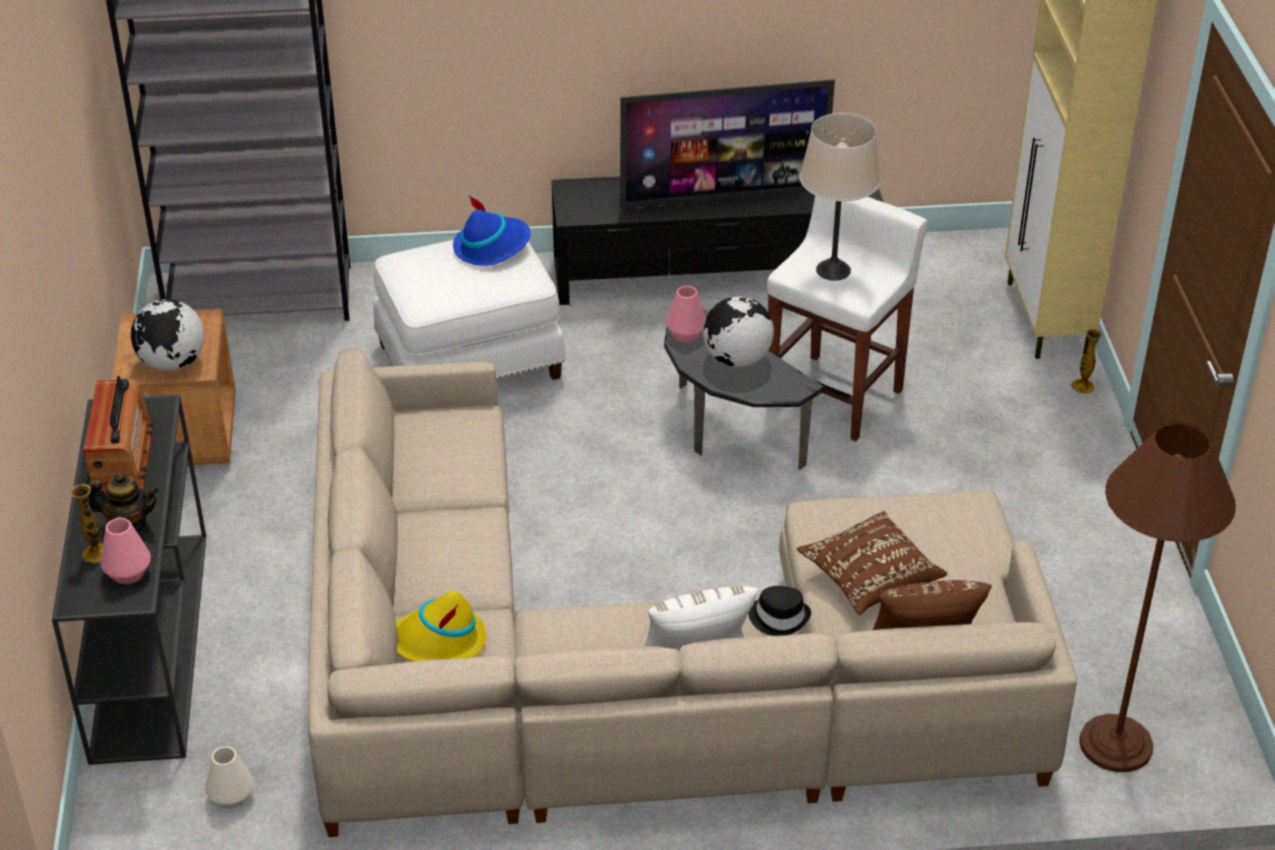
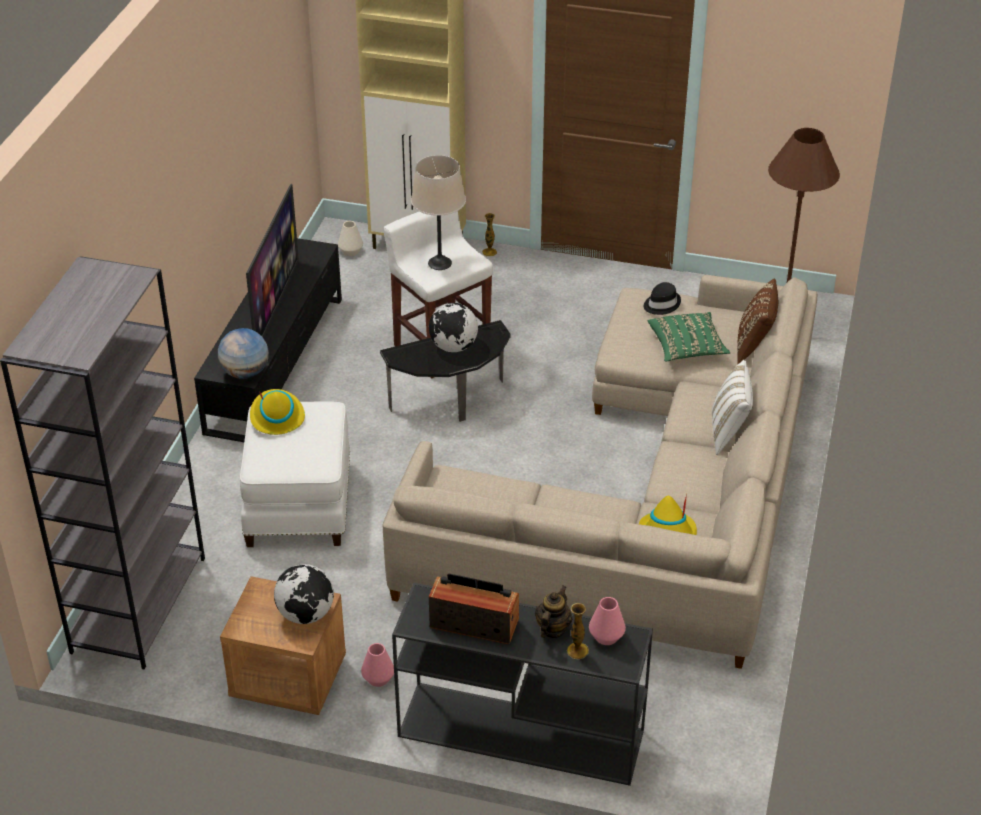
camera: 70 degrees left, 0 degrees up
white vase [205,746,254,809] -> white vase moved to [338,221,363,256]
blue hat [453,195,530,266] -> yellow hat [250,389,305,435]
pink vase [666,286,706,342] -> pink vase moved to [361,643,394,687]
black hat [748,586,811,636] -> black hat moved to [644,282,681,315]
brown pillow [797,511,947,615] -> green pillow [648,312,731,362]
none -> globe [218,328,269,379]

